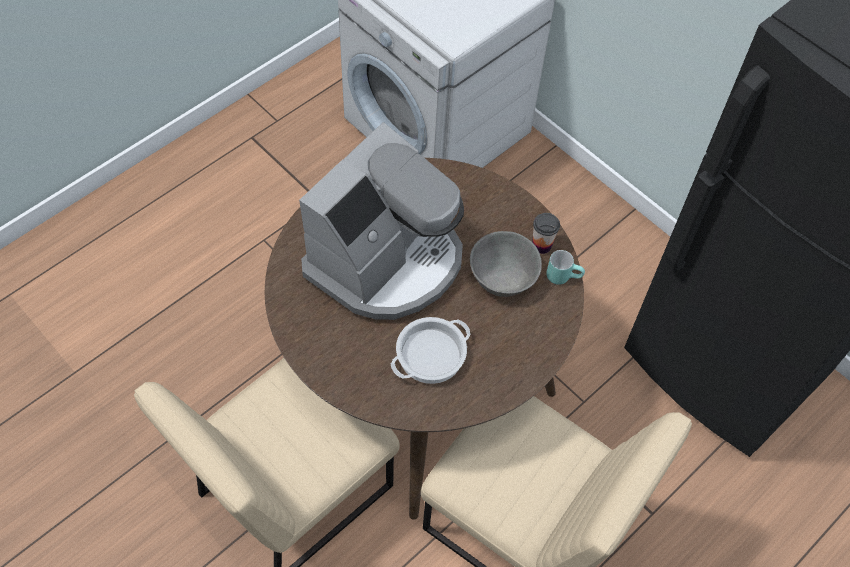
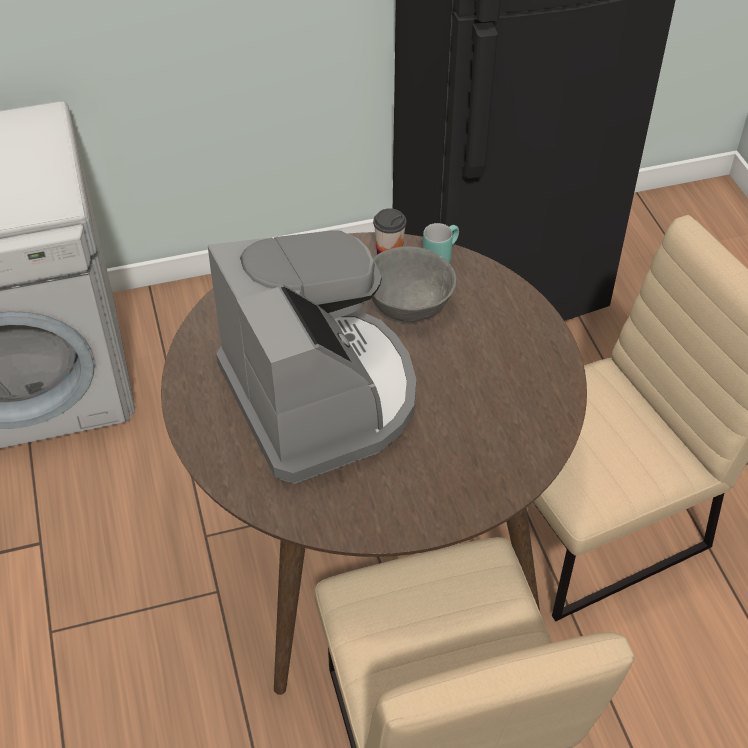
camera: 60 degrees left, 10 degrees down
cooking pot [390,317,470,384] -> none

